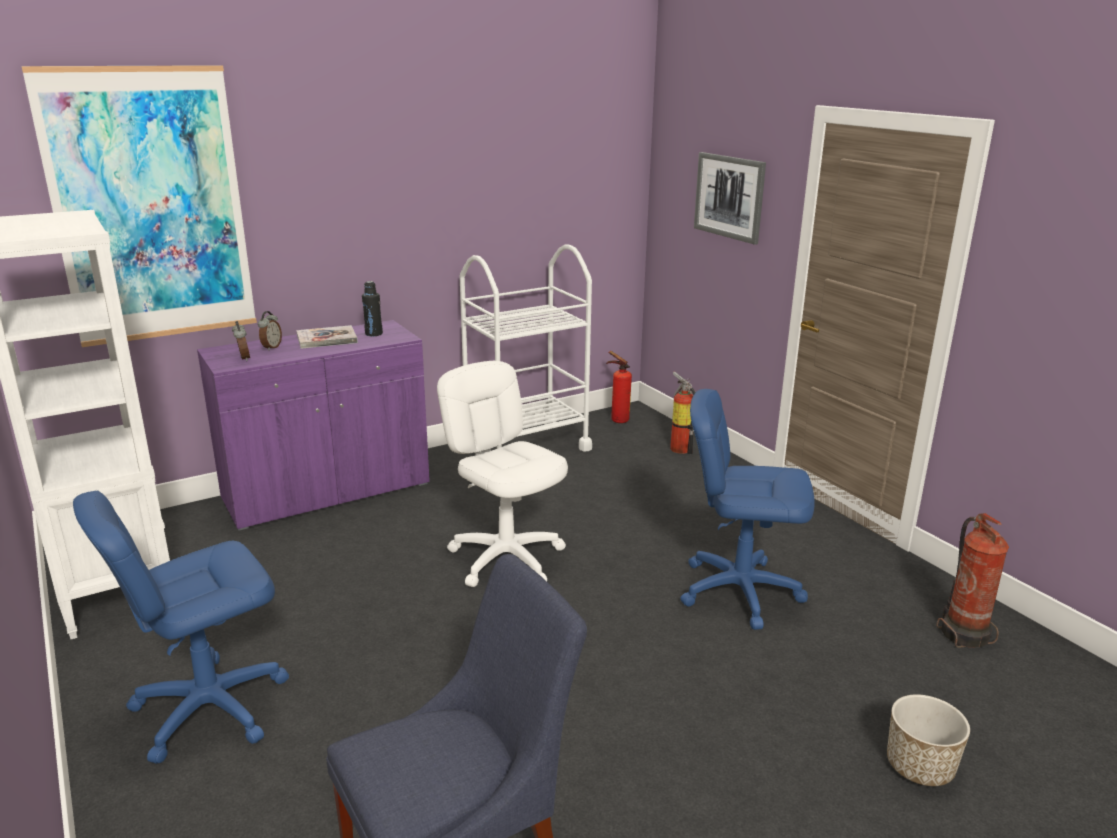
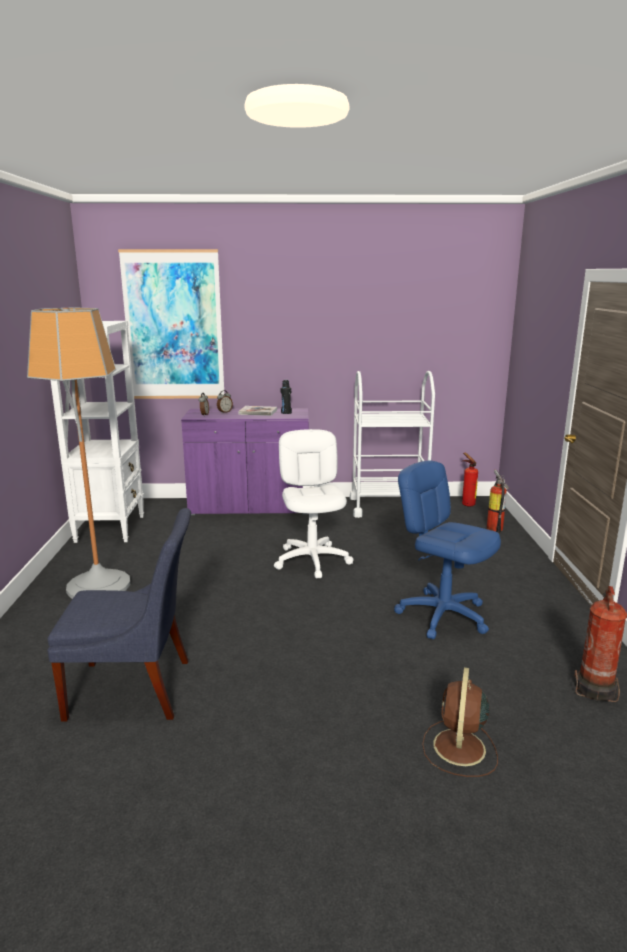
camera: 30 degrees right, 5 degrees down
blue office chair [73,490,289,764] -> floor lamp [27,307,130,599]
picture [694,152,766,245] -> none
planter [887,694,970,786] -> brown fan [422,667,498,777]

